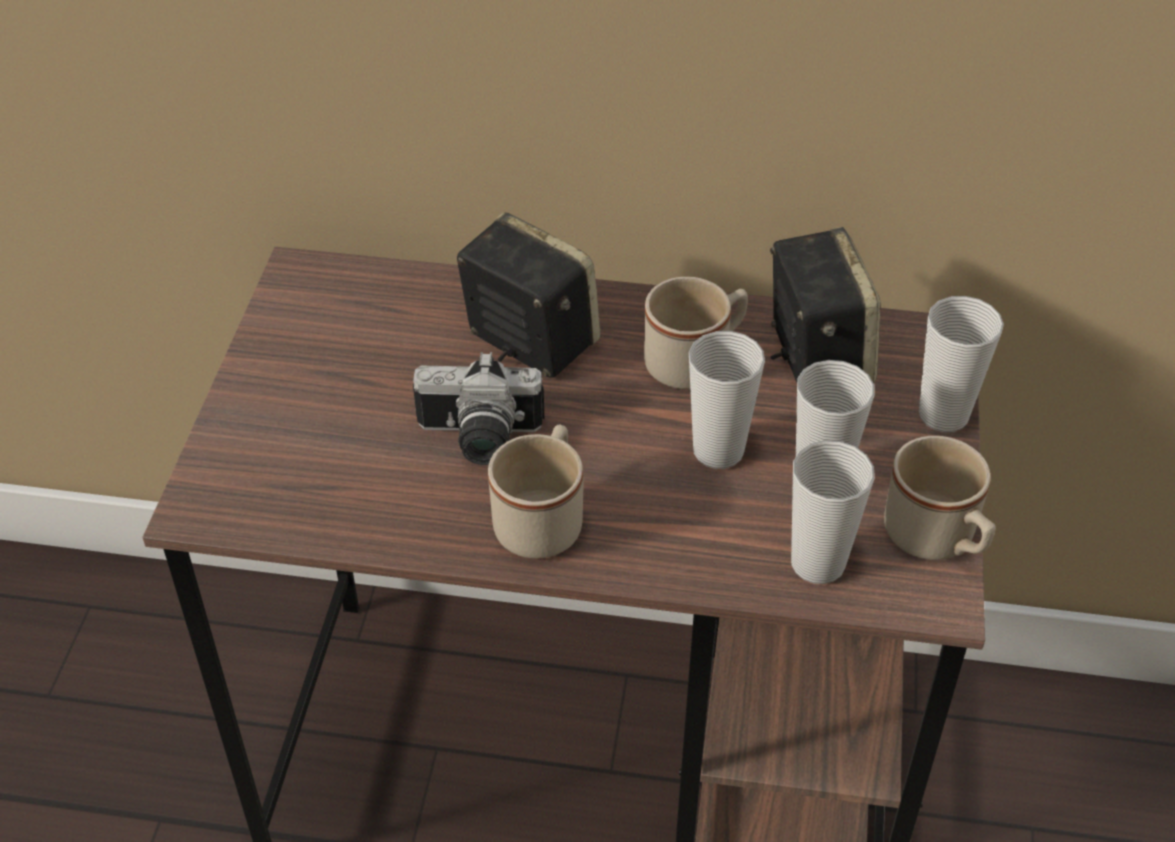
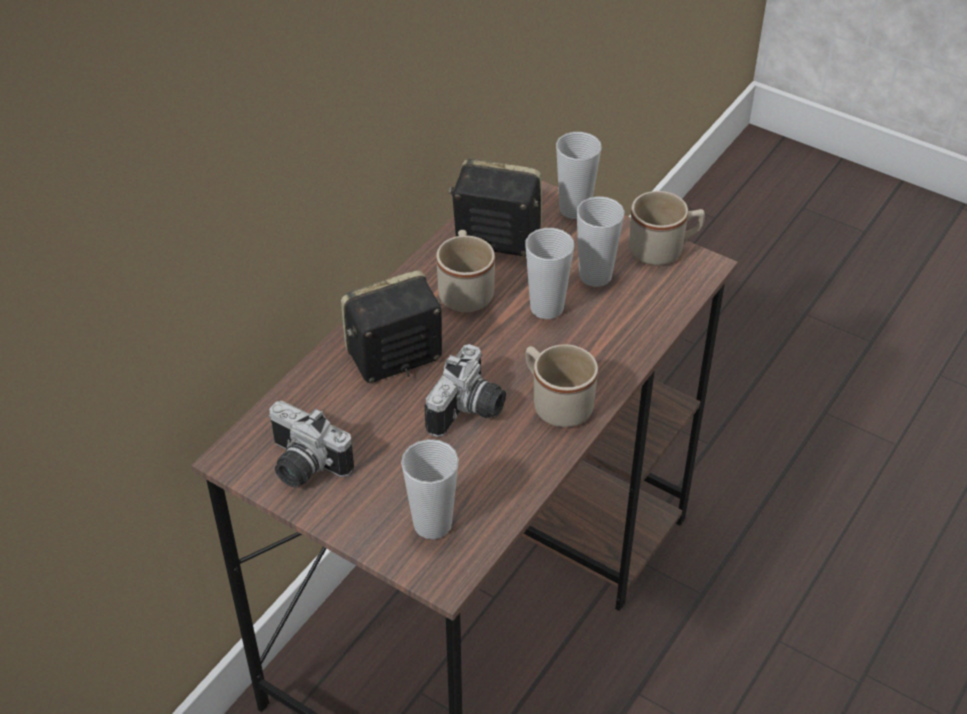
camera: 65 degrees left, 0 degrees up
cup [791,440,875,584] -> cup moved to [401,439,459,539]
none -> camera [268,401,354,487]

